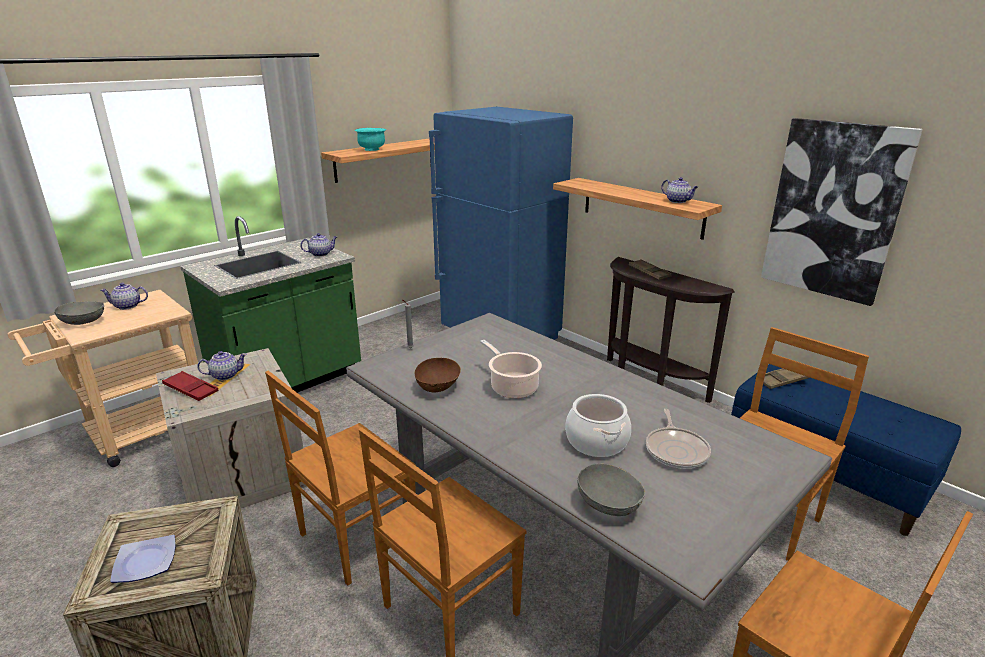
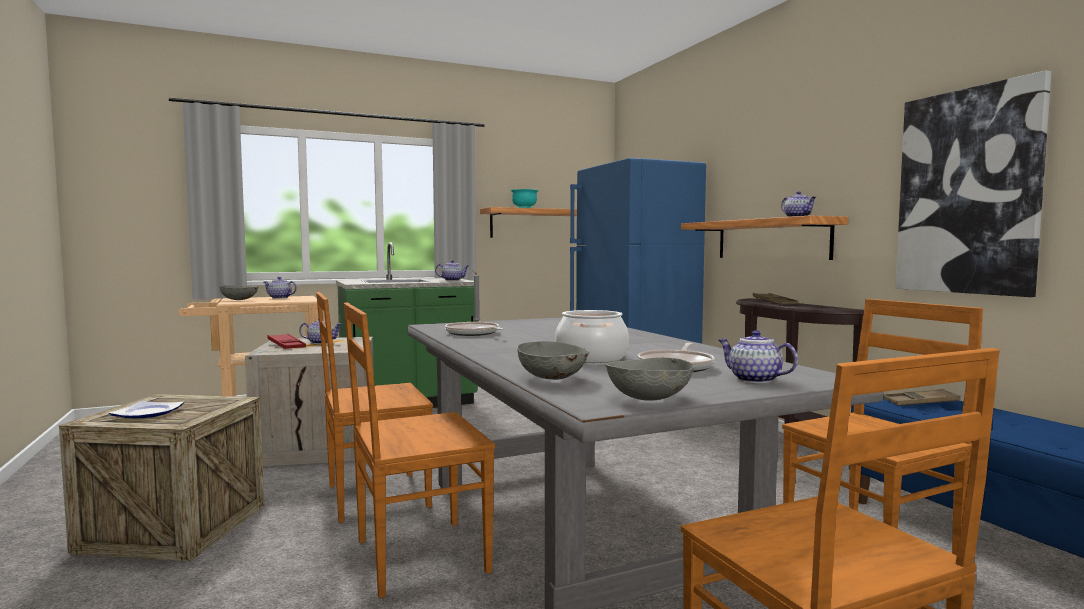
camera: 20 degrees right, 20 degrees down
brown bowl [415,358,461,392] -> frying pan [445,322,504,336]
cooking pot [480,340,542,398] -> none
none -> grey bowl [605,357,694,401]
none -> teapot [718,330,798,383]

